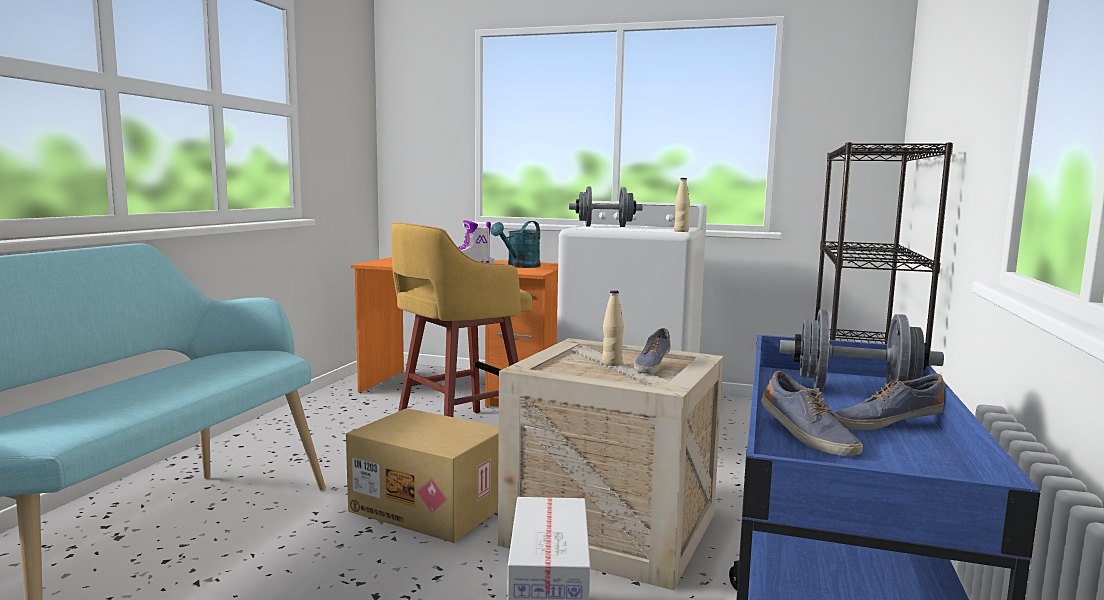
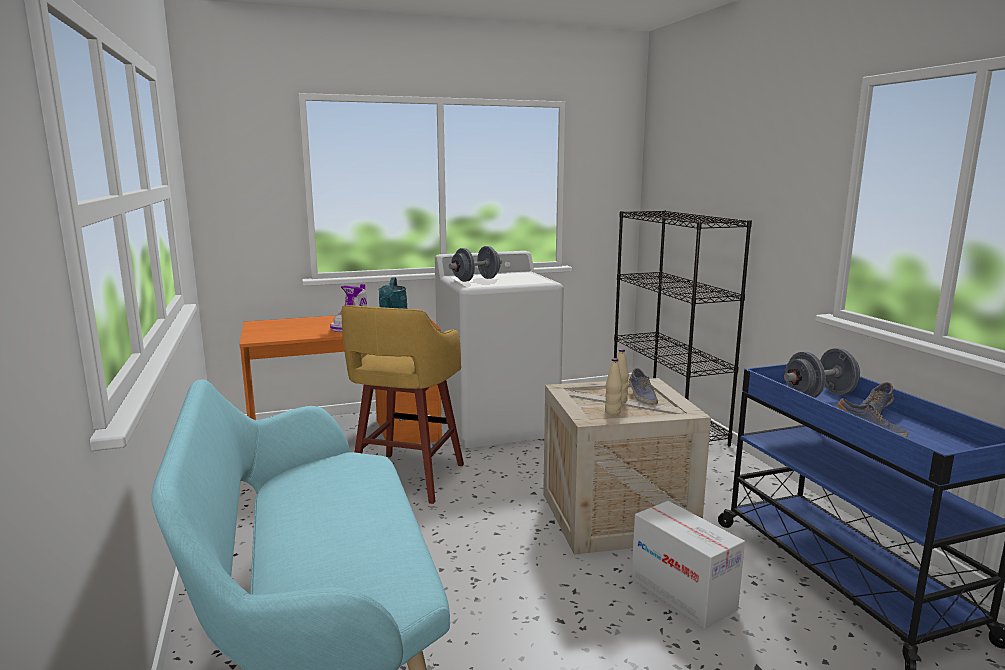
camera: 35 degrees left, 5 degrees up
cardboard box [346,408,499,543] -> none
beige bottle [674,178,690,232] -> beige bottle moved to [605,358,622,415]

